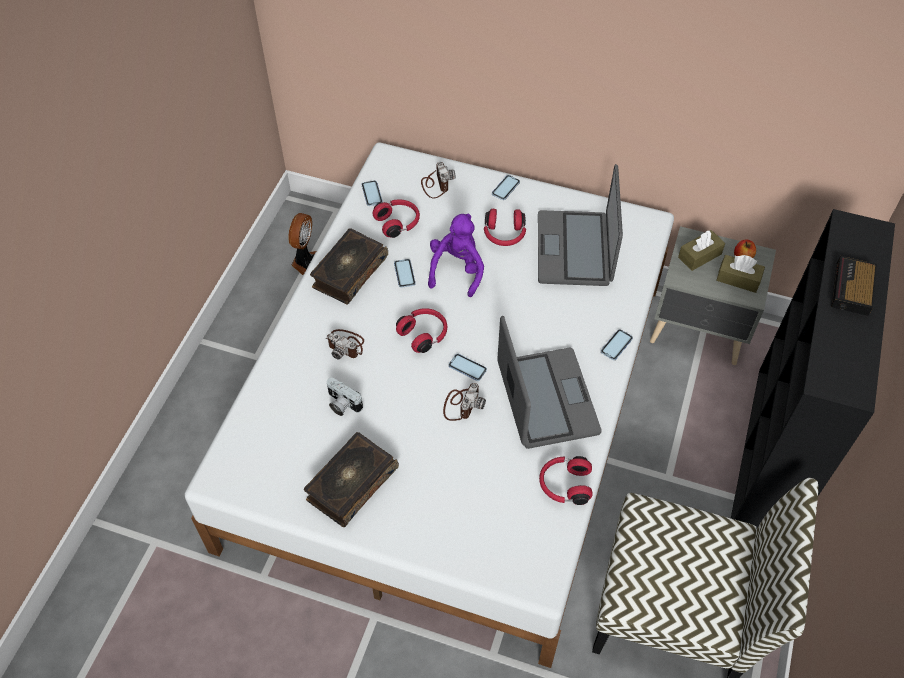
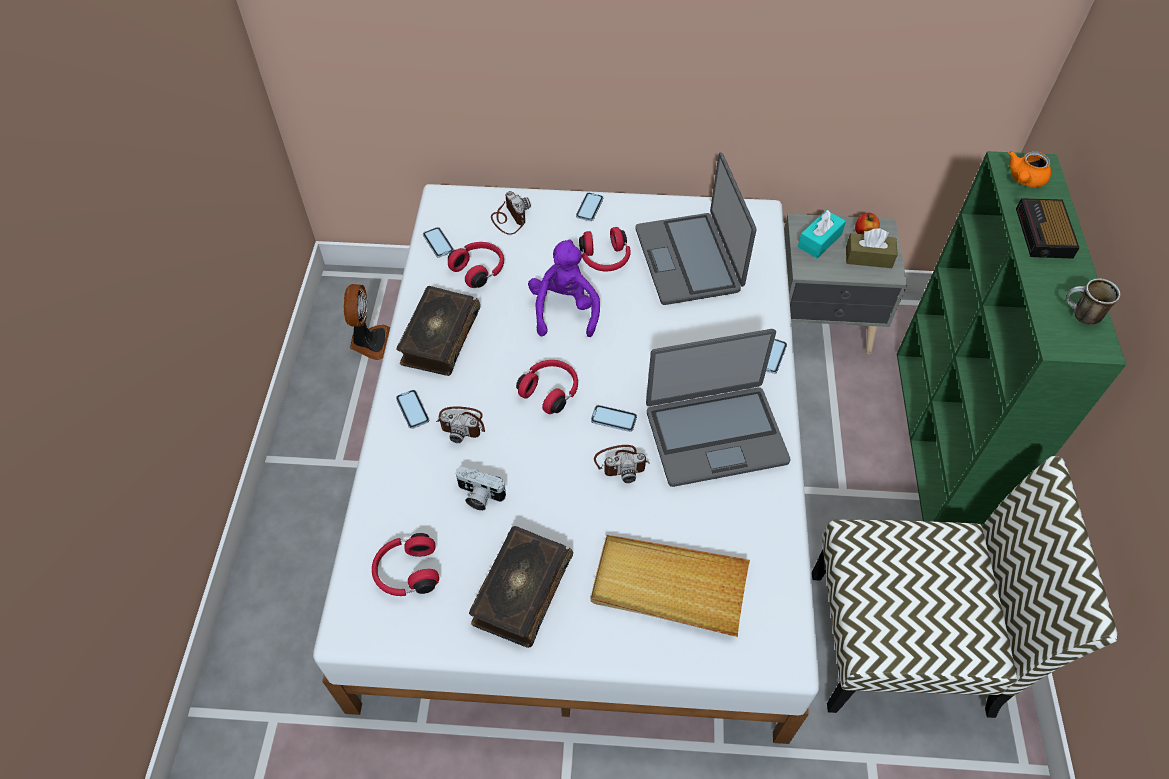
camera: 15 degrees left, 0 degrees up
phone [394,259,416,288] -> phone moved to [396,390,429,429]
camera [443,383,486,421] -> camera turned 75 degrees clockwise [594,445,650,483]
laptop [497,316,602,449] -> laptop turned 105 degrees clockwise [646,329,790,487]
red headphones [539,456,593,505] -> red headphones moved to [372,533,439,596]
brown tissue box [678,230,725,271] -> turquoise tissue box [798,210,846,259]
black bookcase [731,209,895,528] -> green bookcase [897,151,1126,526]
none -> beige tray [591,535,750,637]
none -> orange teapot [1008,151,1051,187]
none -> mug [1066,278,1120,325]

